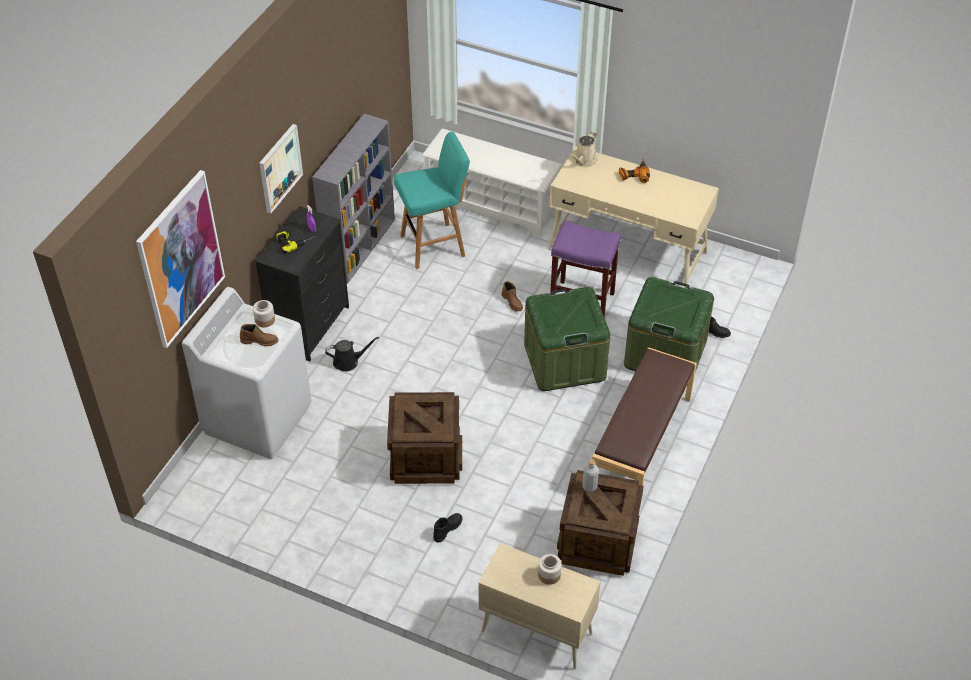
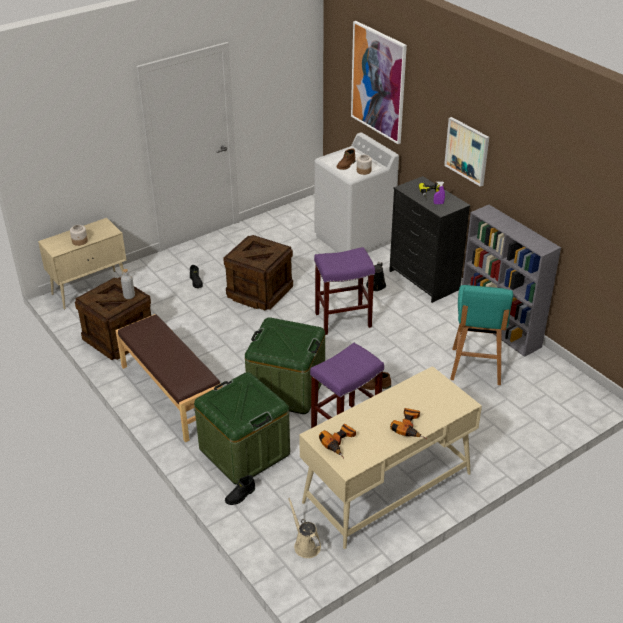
camera: 120 degrees right, 10 degrees down
white shoe rack [422,129,563,236] -> none
beige watering can [570,132,598,167] -> beige watering can moved to [288,498,321,558]
none -> purple stool [314,247,375,335]
none -> power drill [319,423,356,458]

